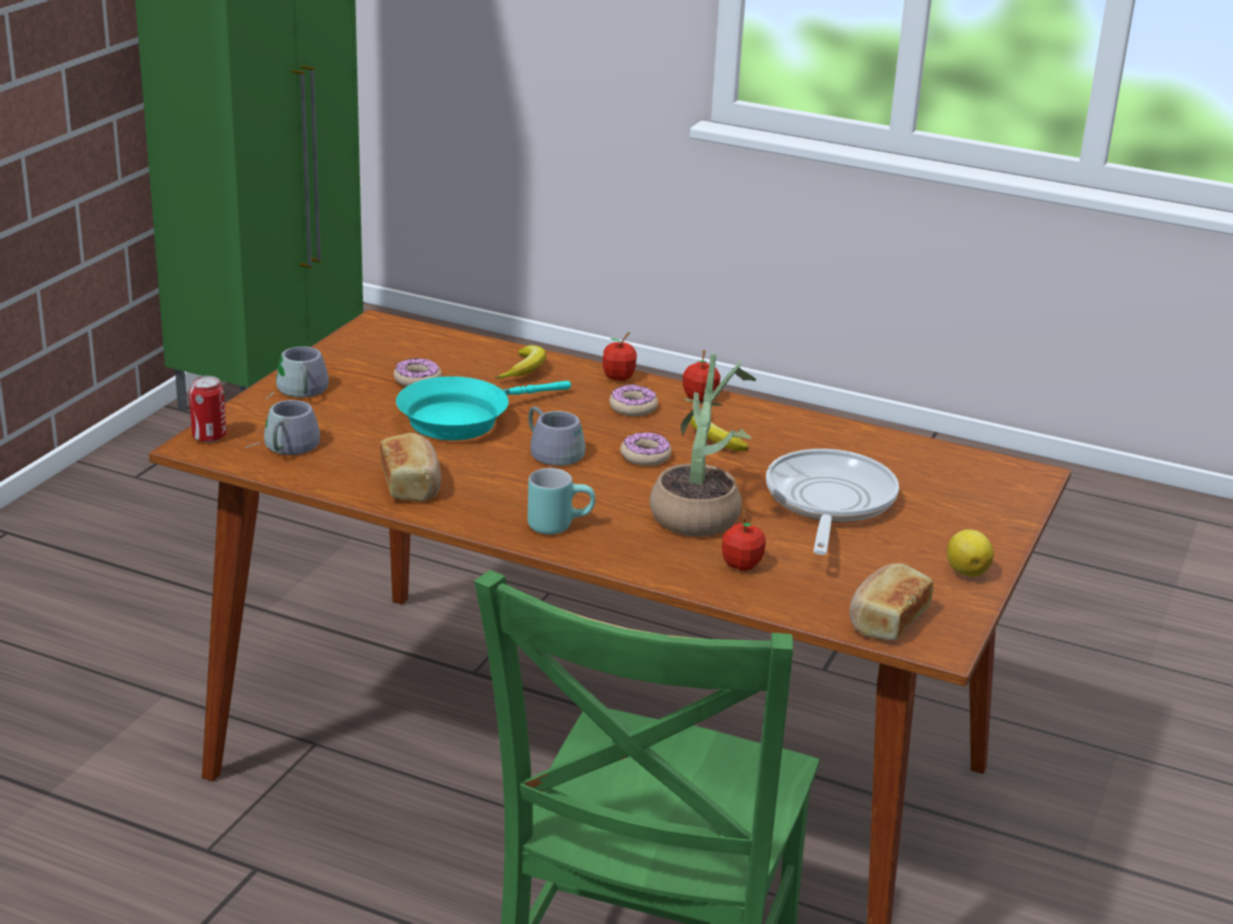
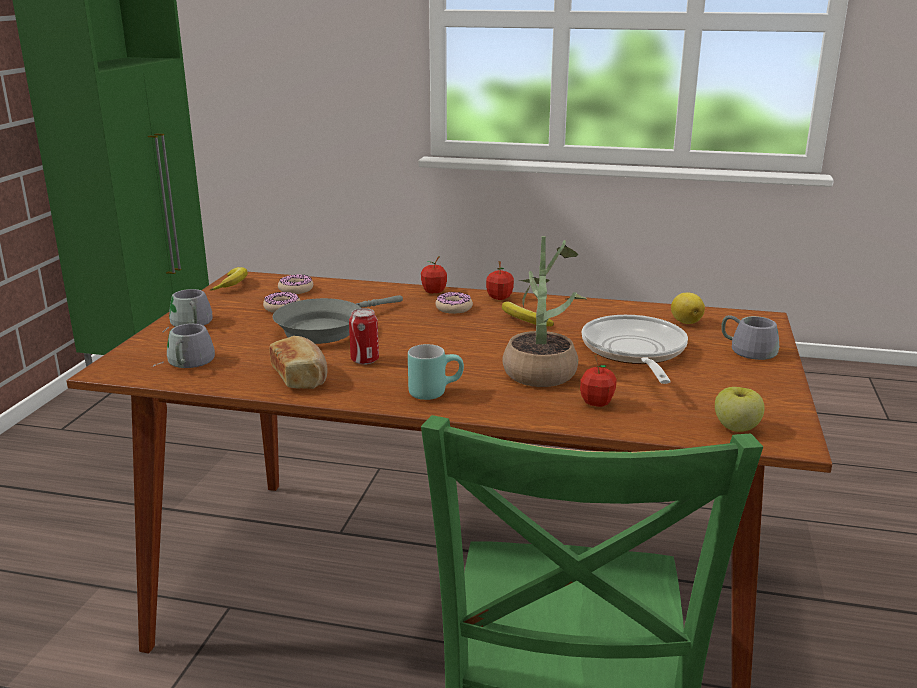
camera: 10 degrees left, 5 degrees down
can [189,376,227,443] -> can moved to [349,308,379,365]
turquoise frying pan [396,376,571,440] -> grey frying pan [273,295,403,344]
banana [495,345,546,379] -> banana moved to [210,267,248,291]
grey mug [528,406,586,466] -> grey mug moved to [721,315,779,360]
donut [620,432,671,466] -> donut moved to [278,274,313,294]
bread [850,563,933,640] -> apple [715,387,764,432]
lemon [947,529,994,577] -> lemon moved to [671,292,705,324]

